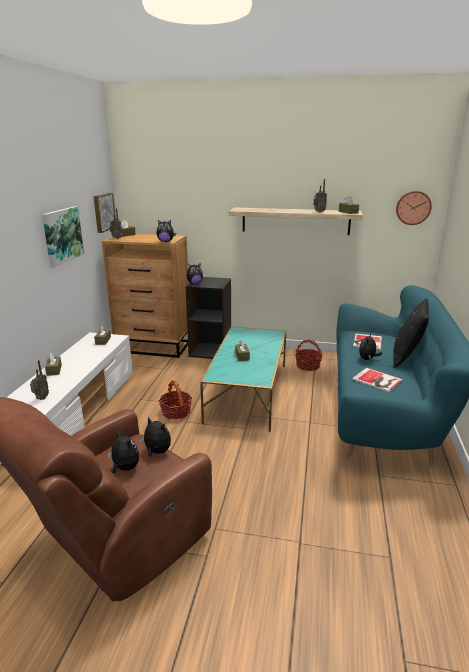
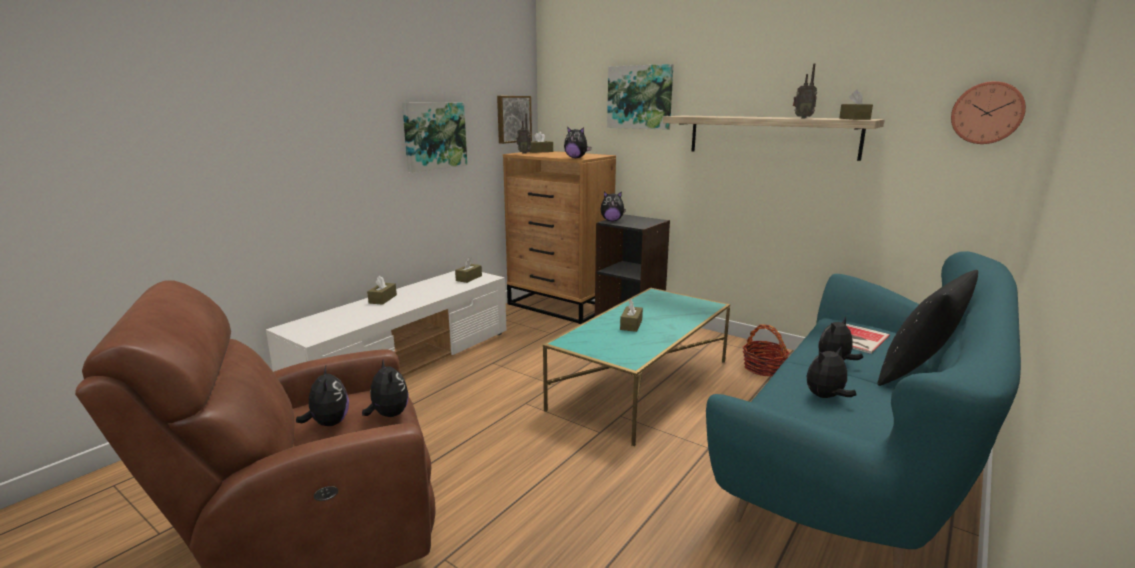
camera: 25 degrees right, 5 degrees down
radio [30,360,49,400] -> none
basket [159,380,192,419] -> none
book [352,368,403,392] -> plush toy [807,346,856,398]
none -> picture [607,64,674,130]

